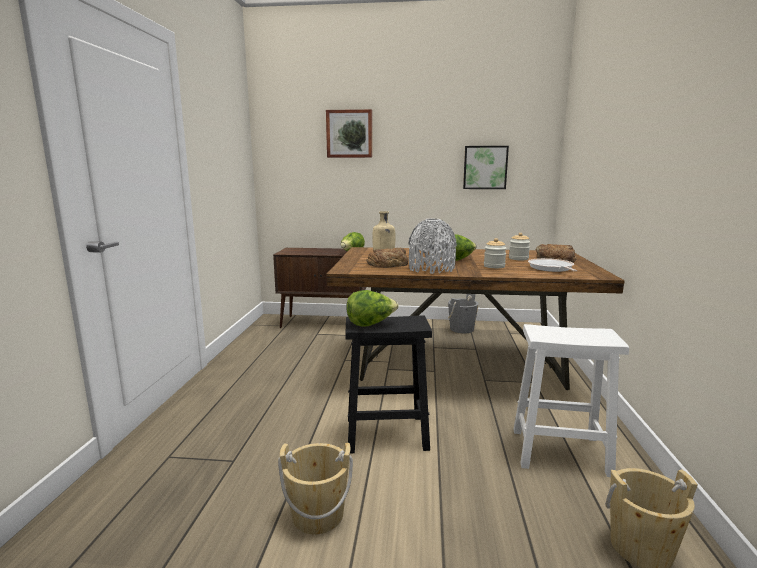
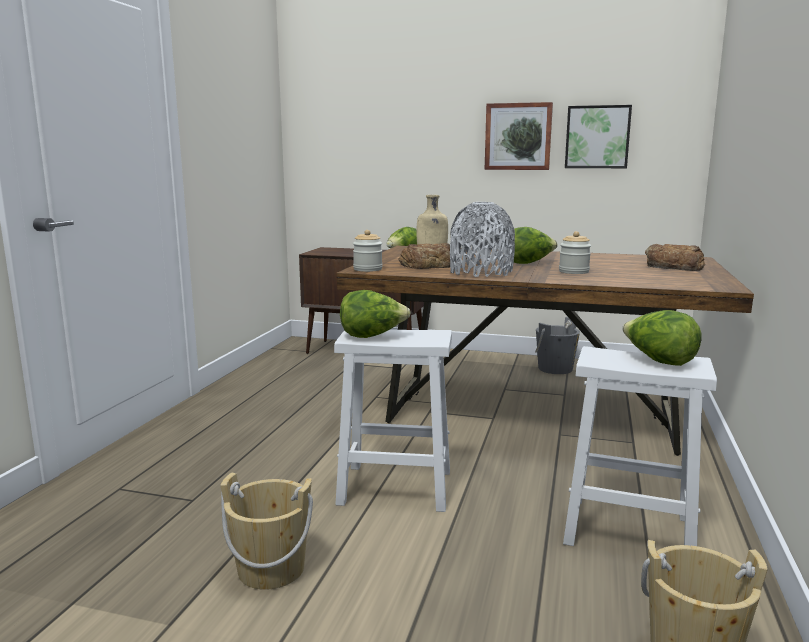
camera: 10 degrees right, 0 degrees up
picture [326,109,372,158] -> picture moved to [485,102,553,170]
black stool [346,315,432,453] -> white stool [334,329,452,512]
jar [509,233,530,260] -> jar moved to [353,230,383,272]
frying pan [528,258,577,272] -> none
none -> lettuce [622,310,701,366]

